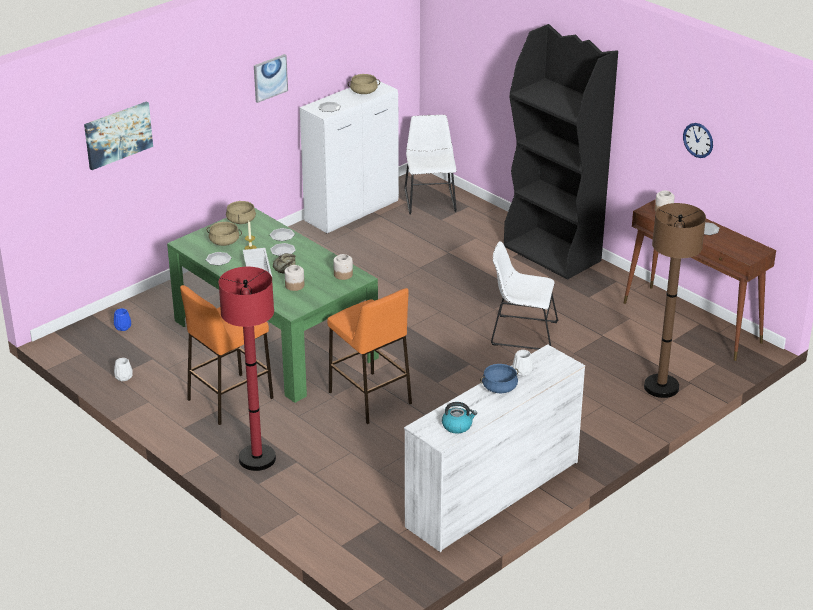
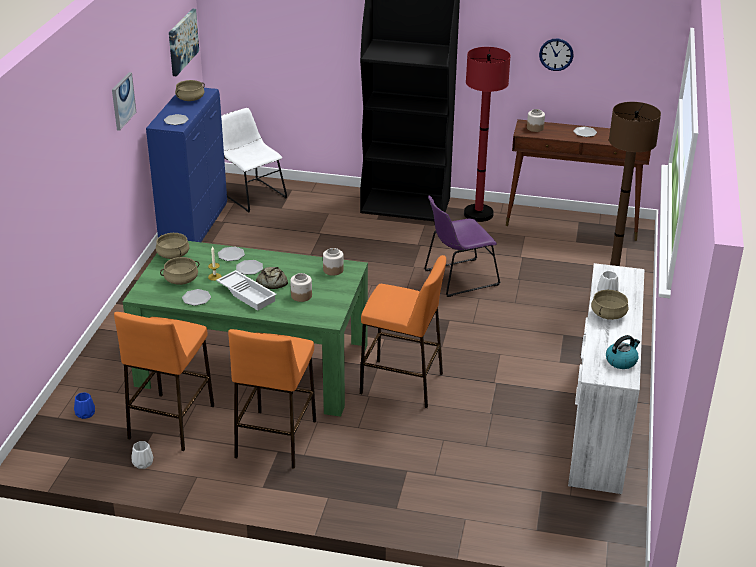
camera: 35 degrees left, 0 degrees up
picture [84,102,153,170] -> picture moved to [169,9,199,76]
red floor lamp [219,267,276,471] -> red floor lamp moved to [464,47,511,222]
white cabinet [300,80,399,233] -> blue cabinet [146,88,227,242]
blue cooking pot [480,364,519,393] -> beige cooking pot [591,290,629,320]
white chair [491,241,558,350] -> purple chair [424,196,500,297]
none -> orange stool [114,312,214,451]

